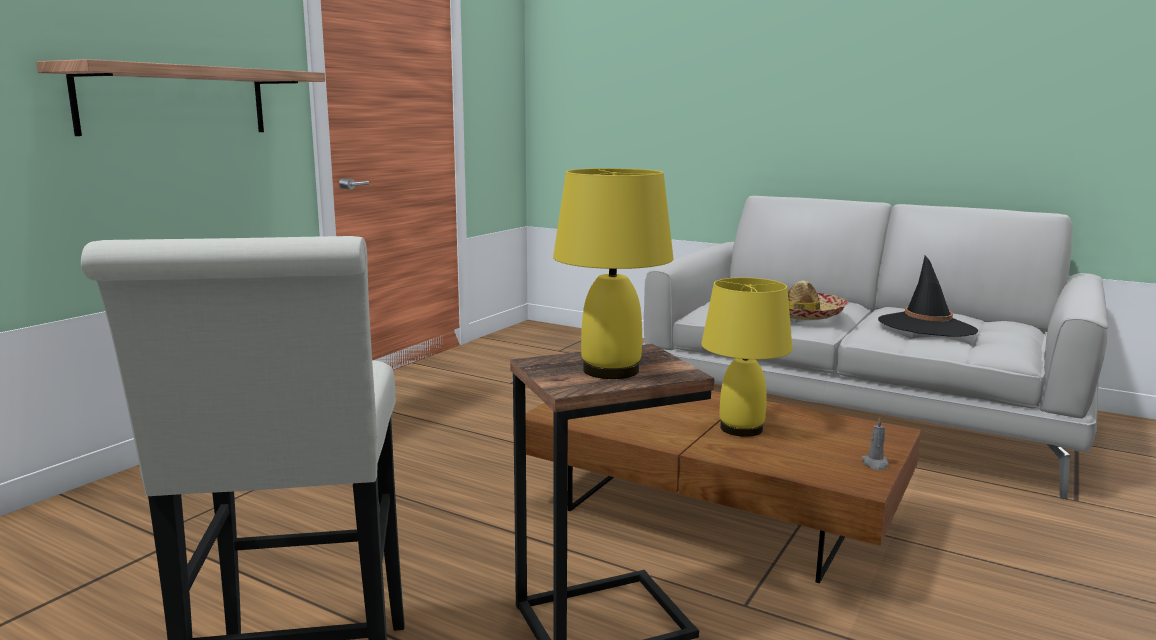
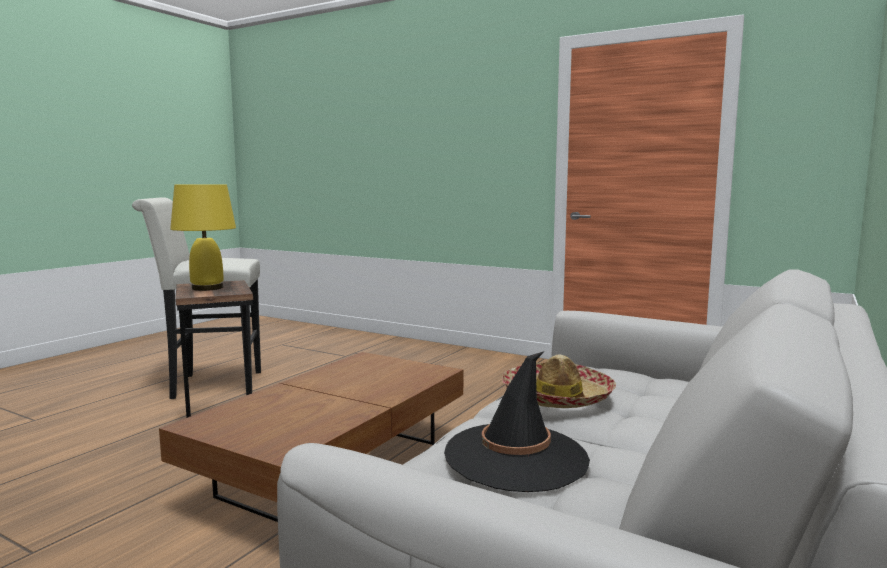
camera: 90 degrees right, 5 degrees down
shelf [36,59,325,136] -> none
yellow table lamp [701,277,793,437] -> none
grey candle [861,417,889,470] -> none

